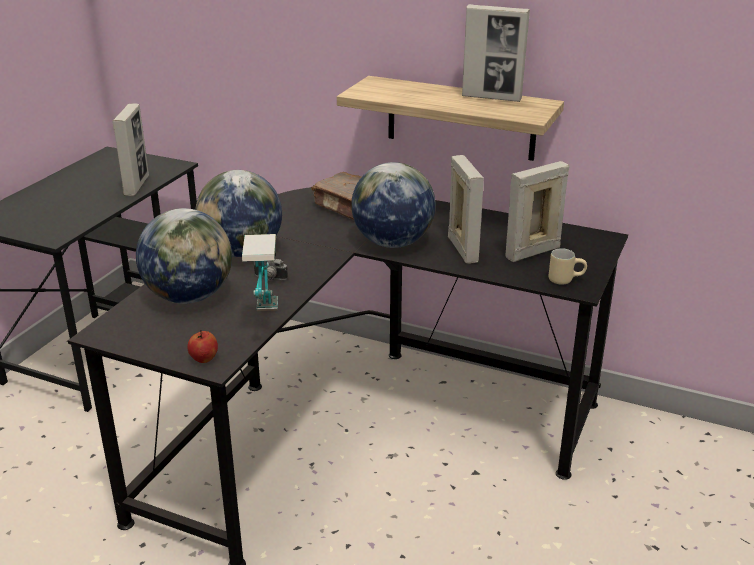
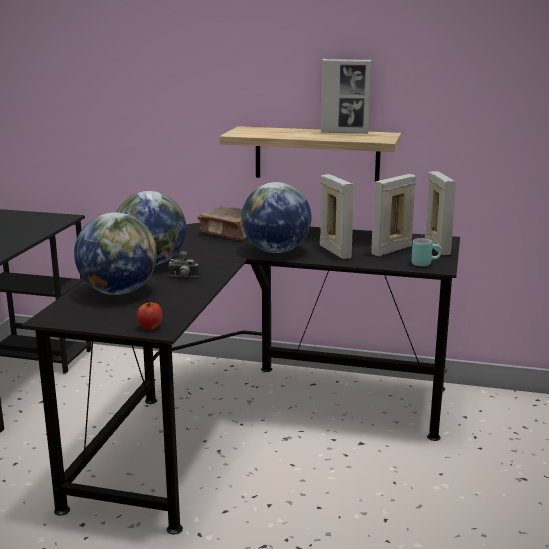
camera: 10 degrees left, 10 degrees down
picture frame [112,104,149,196] -> picture frame moved to [425,171,456,255]
table lamp [242,234,278,311] -> none
beige mug [549,248,587,285] -> turquoise mug [412,238,442,266]

